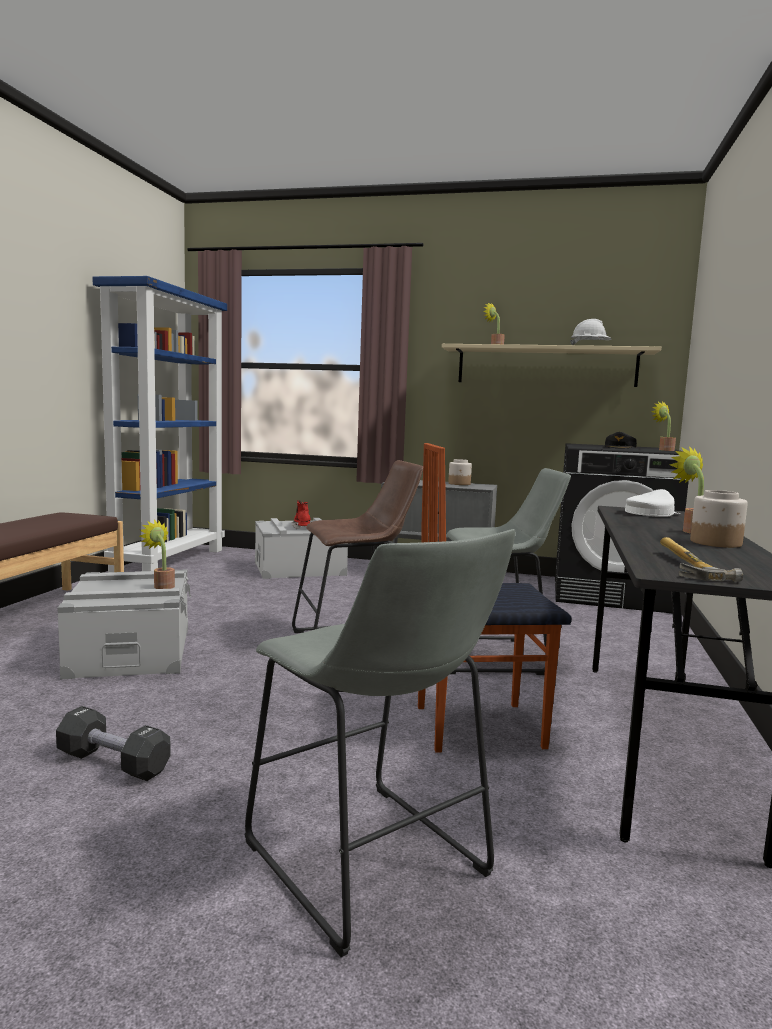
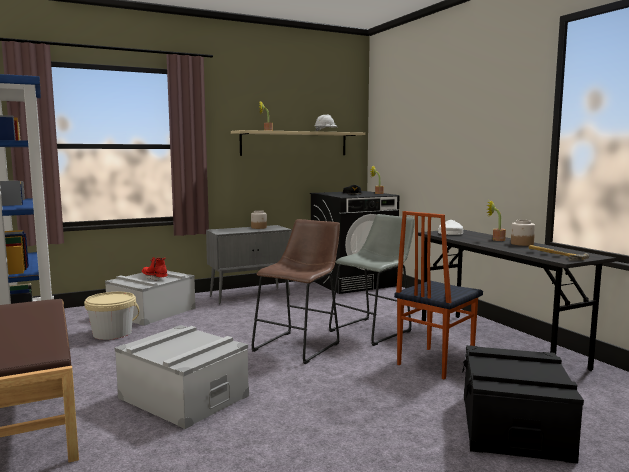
camera: 40 degrees left, 0 degrees up
black dumbbell [56,706,171,781] -> none
potted plant [139,520,175,589] -> none
grey stool [245,529,515,957] -> black storage box [462,345,584,464]
none -> beige bucket [84,292,139,340]

